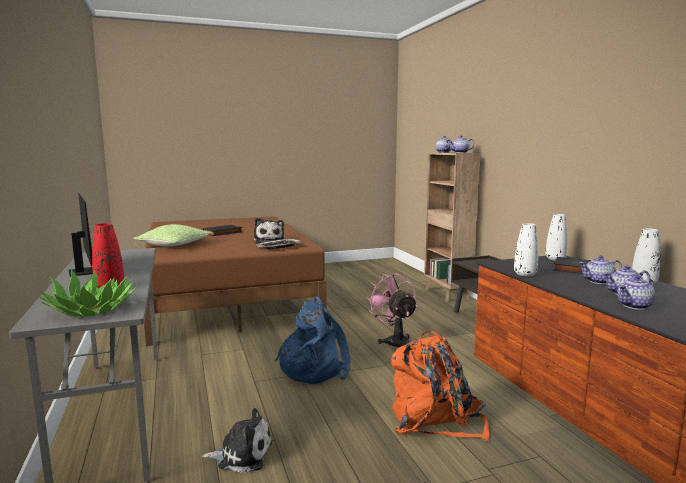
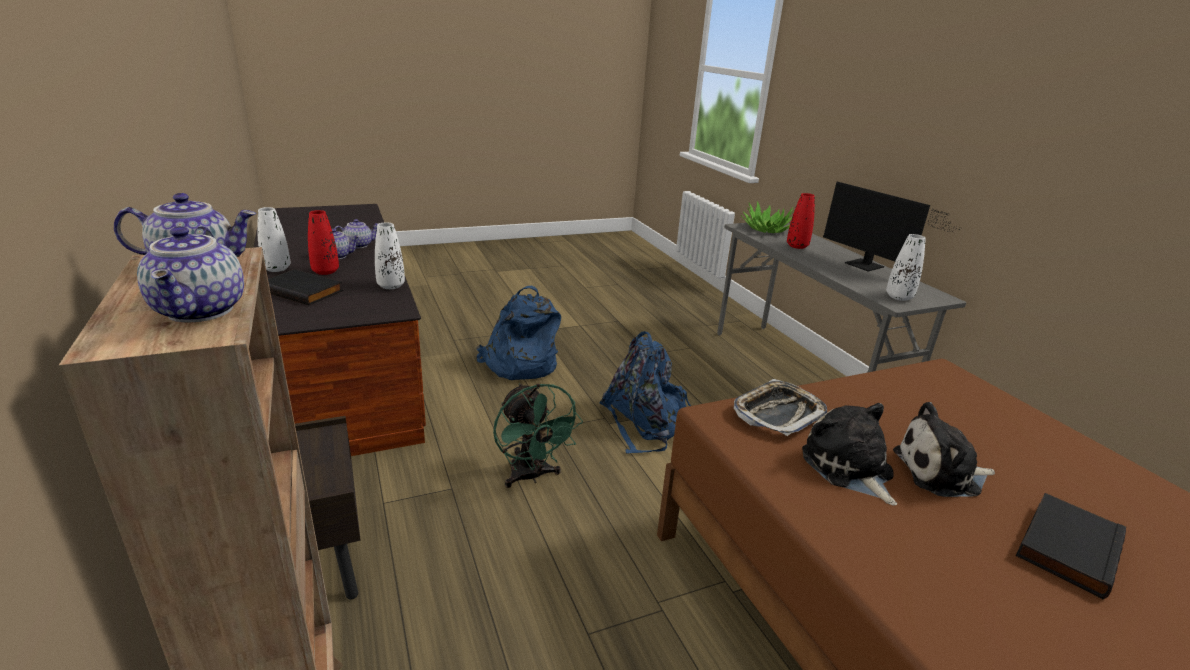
camera: 175 degrees right, 15 degrees up
pillow [133,224,212,246] -> none
plush toy [202,408,272,473] -> plush toy moved to [893,402,995,497]
pink fan [366,273,418,347] -> green fan [493,383,583,488]
orange backpack [391,331,489,441] -> blue backpack [476,285,561,380]
white vase [546,214,568,260] -> white vase moved to [886,234,926,301]
teapot [579,255,622,284] -> red vase [308,210,339,275]

